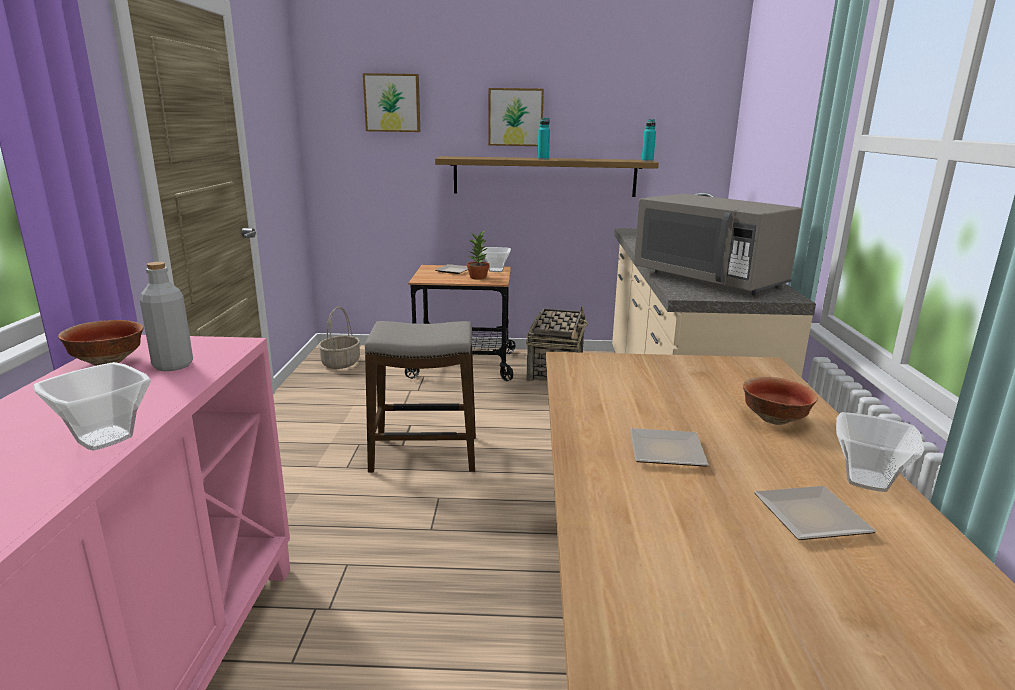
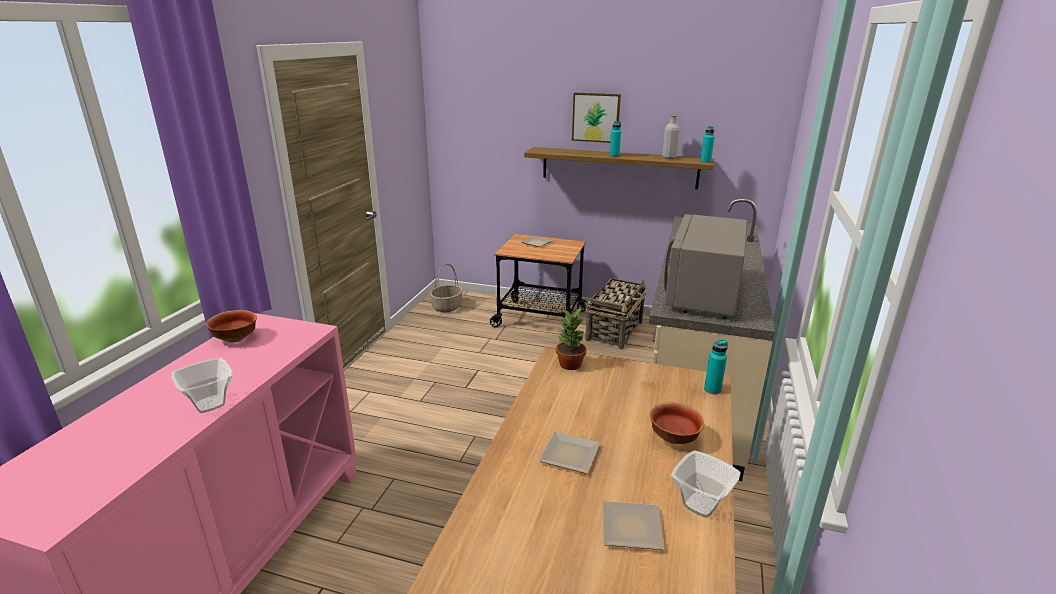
camera: 15 degrees right, 5 degrees up
grey bottle [140,262,193,371] -> grey bottle moved to [662,115,680,159]
picture [363,73,420,132] -> none
stool [365,321,476,473] -> none
potted plant [467,230,490,280] -> potted plant moved to [556,308,586,370]
bowl [482,247,511,272] -> none
grey microwave [634,194,802,296] -> grey microwave turned 45 degrees clockwise [664,214,747,319]
none -> turquoise bottle [704,340,728,394]

